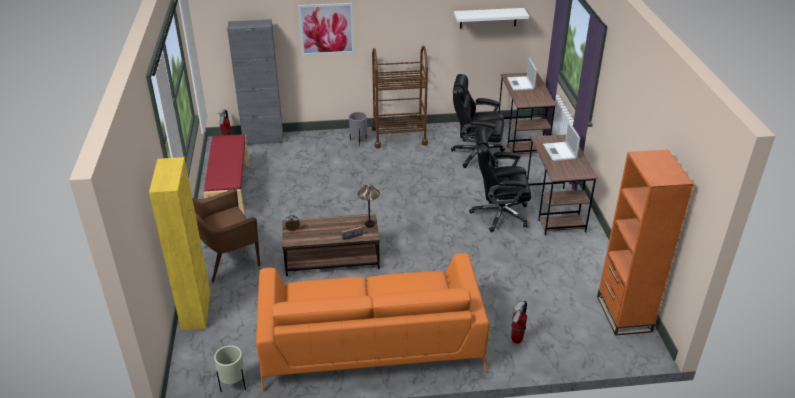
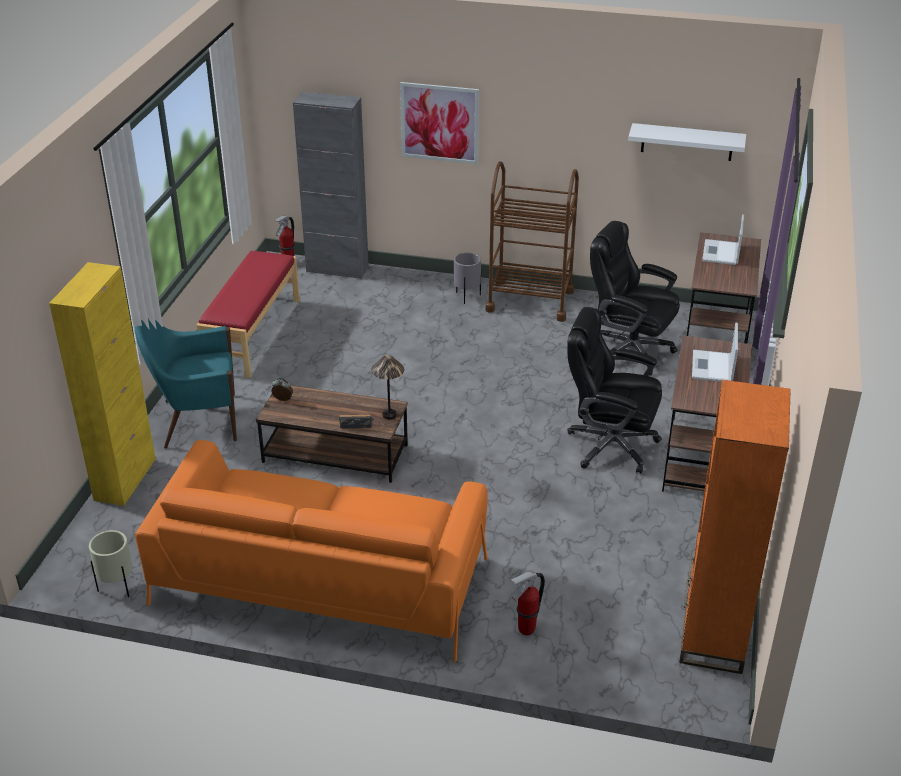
camera: 20 degrees right, 0 degrees up
brown armchair [192,189,260,283] -> turquoise armchair [135,319,237,449]

